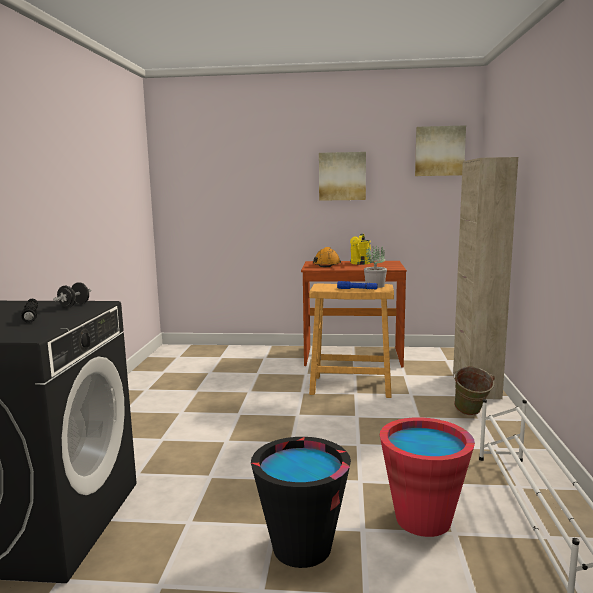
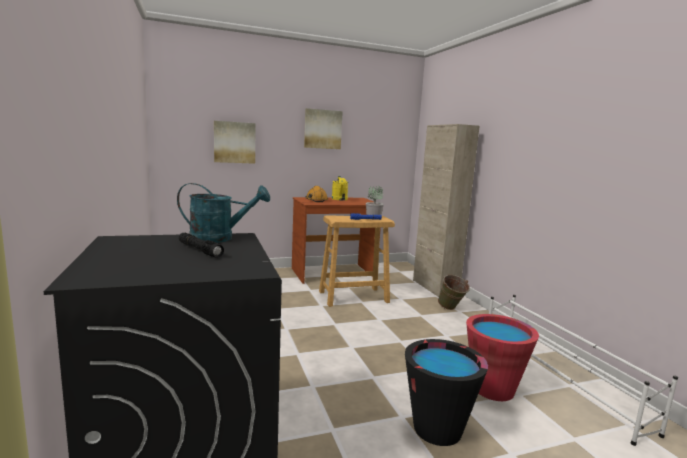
camera: 25 degrees left, 0 degrees up
black dumbbell [53,282,91,308] -> turquoise watering can [177,183,270,243]
picture [415,125,466,176] -> picture moved to [214,121,256,164]

